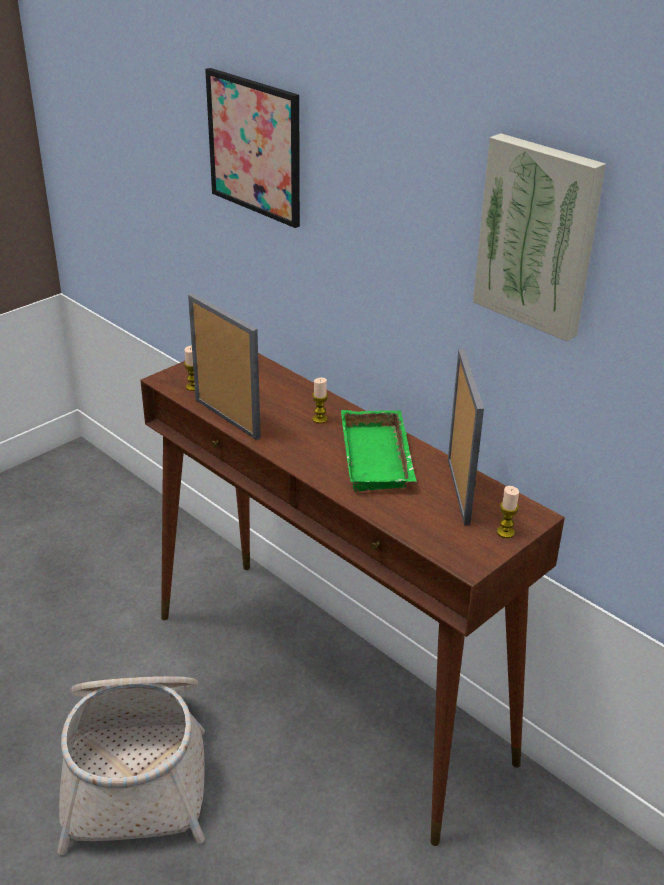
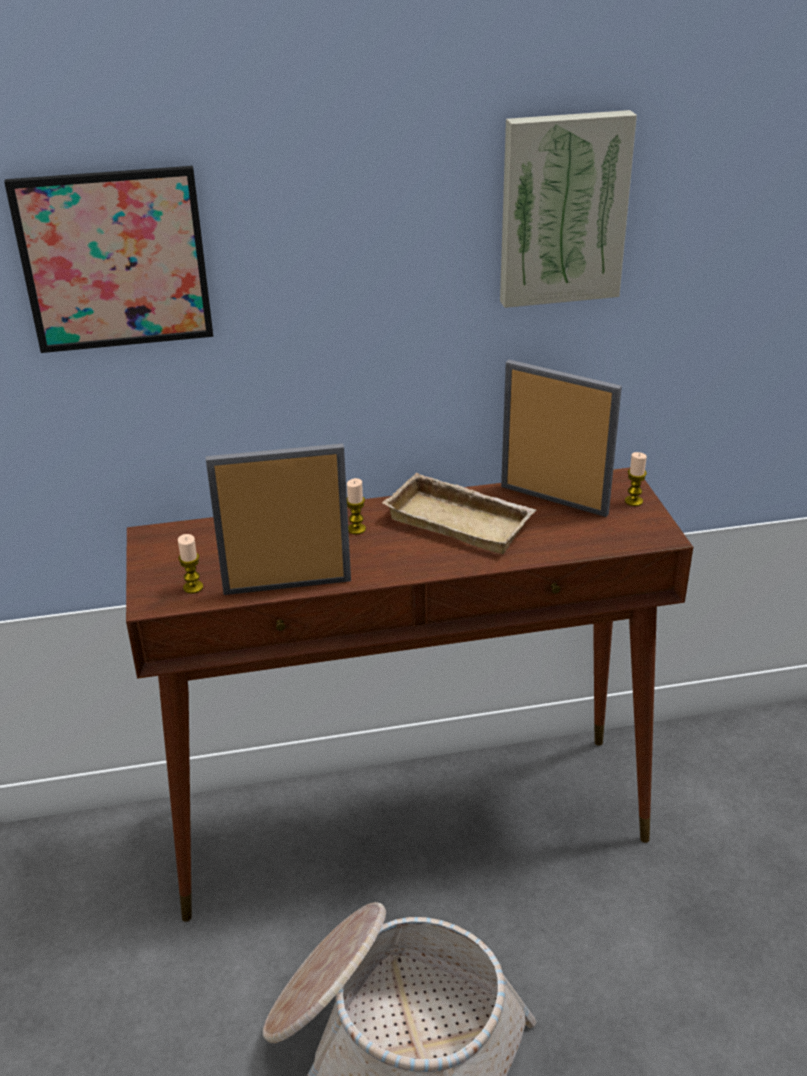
camera: 55 degrees left, 0 degrees up
green tray [341,410,416,492] -> beige tray [382,473,536,554]

